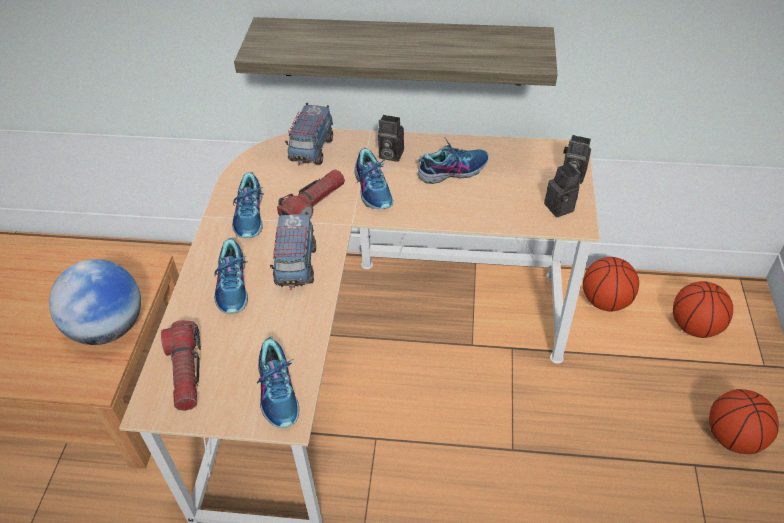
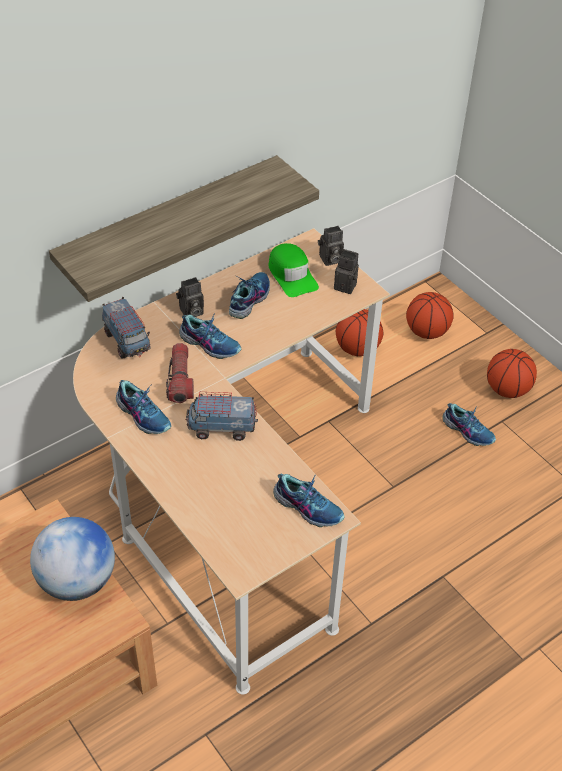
camera: 45 degrees left, 0 degrees up
flashlight [161,320,201,411] -> none
shoe [214,237,248,314] -> shoe moved to [443,403,496,446]
toy truck [270,212,316,290] -> toy truck turned 135 degrees clockwise [186,392,258,441]
none -> green cap [269,243,319,297]

